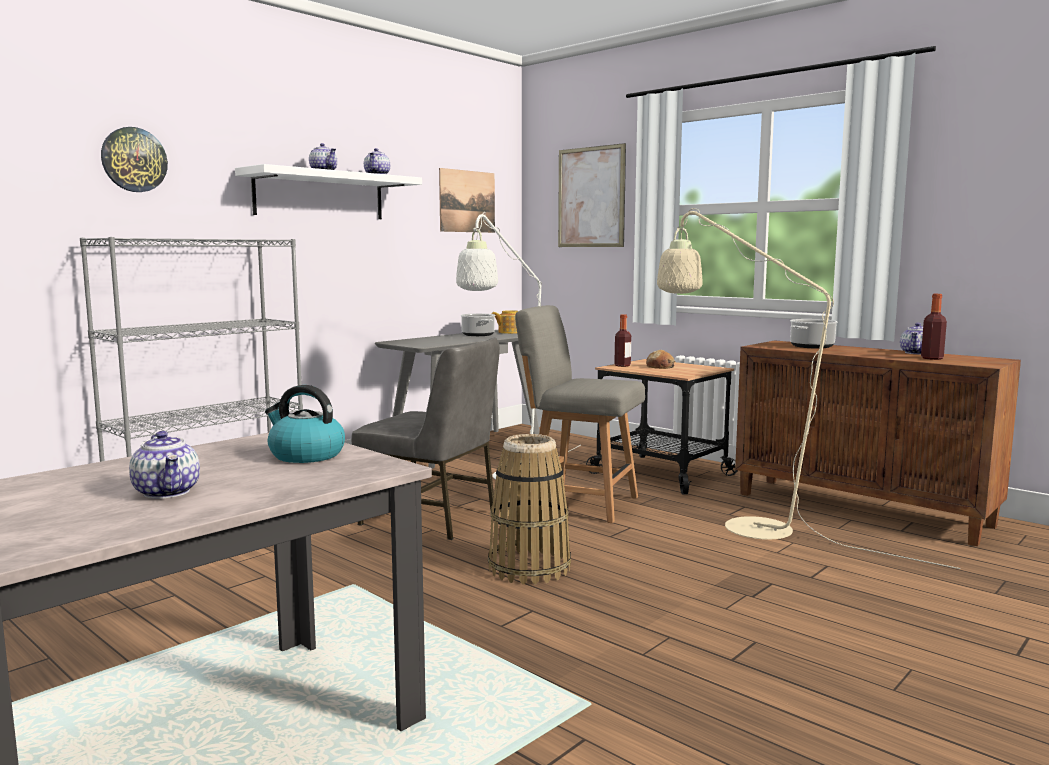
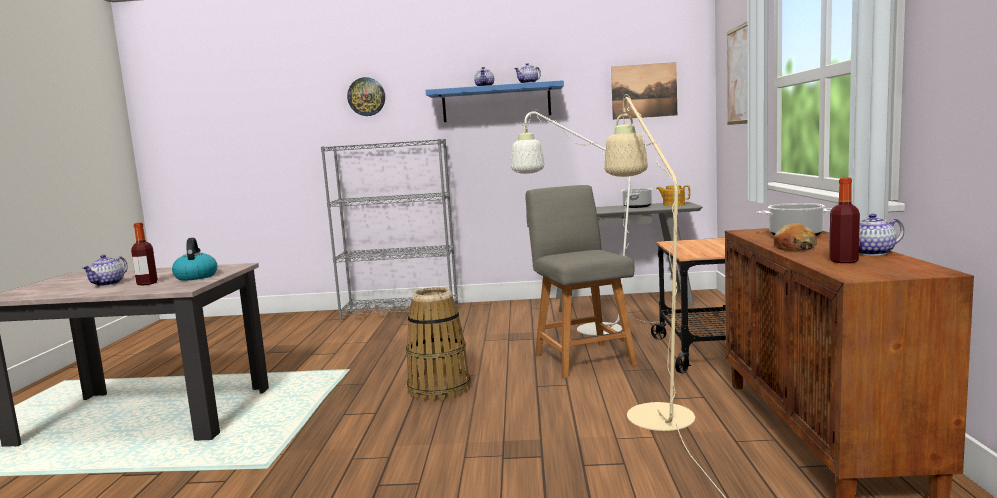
camera: 50 degrees right, 0 degrees up
white shelf [235,164,422,219] -> blue shelf [426,80,564,122]
grey chair [351,338,500,540] -> none
bottle [614,314,631,367] -> bottle moved to [131,223,158,285]
bread [646,350,675,369] -> bread moved to [774,223,817,251]

